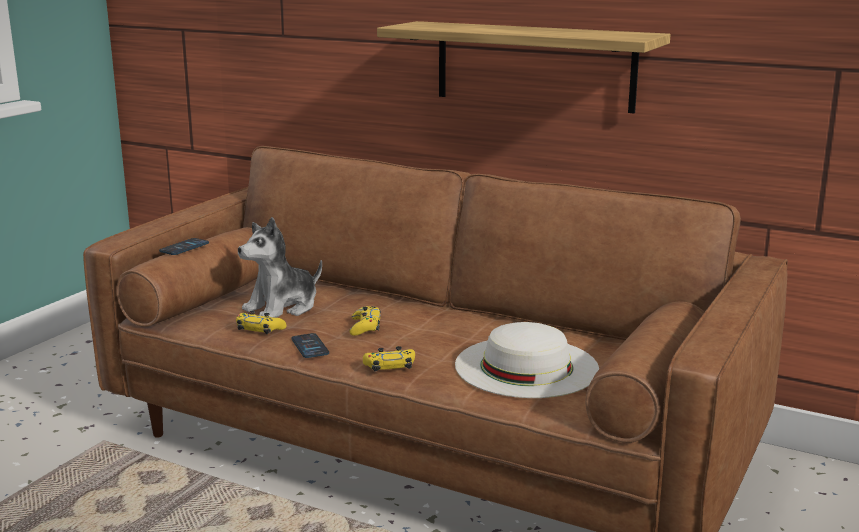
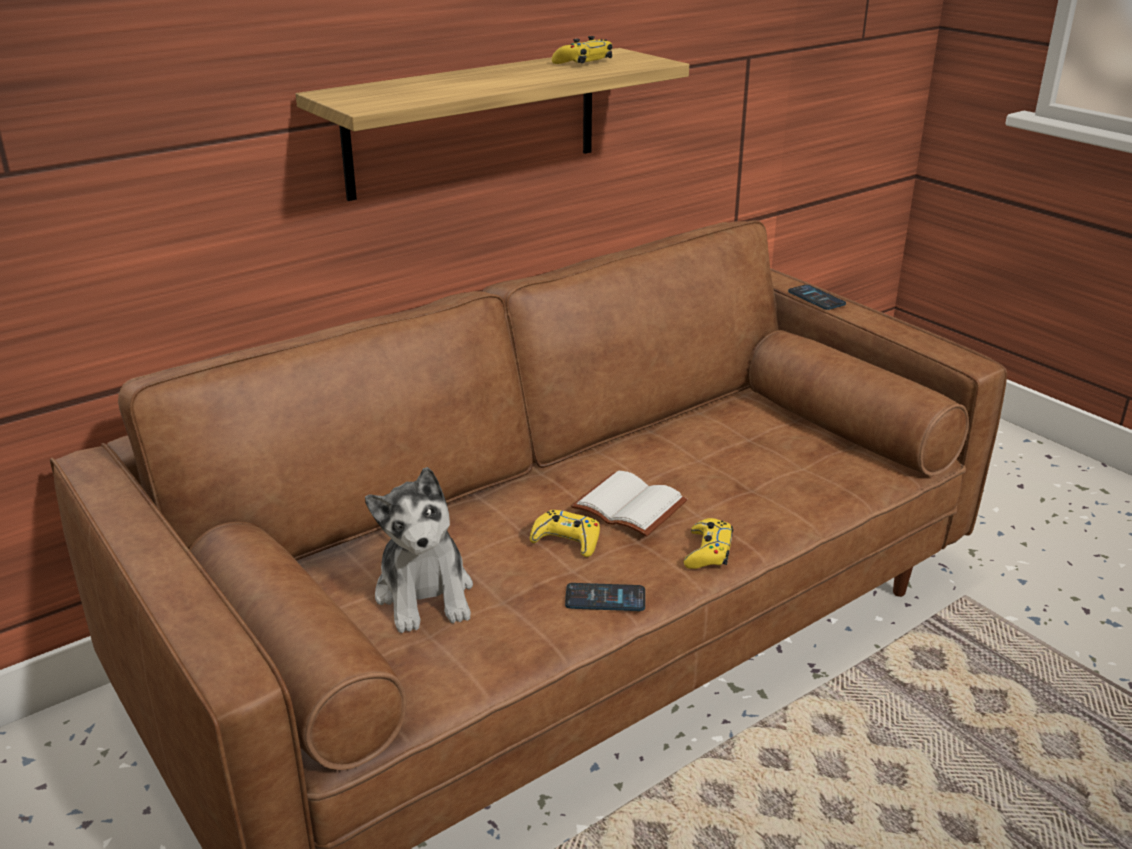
camera: 65 degrees left, 10 degrees up
phone [159,238,209,255] -> phone moved to [788,285,846,310]
yellow game controller [236,311,287,334] -> yellow game controller moved to [552,36,613,64]
white hat [455,322,599,398] -> none
none -> white book [571,470,687,537]

